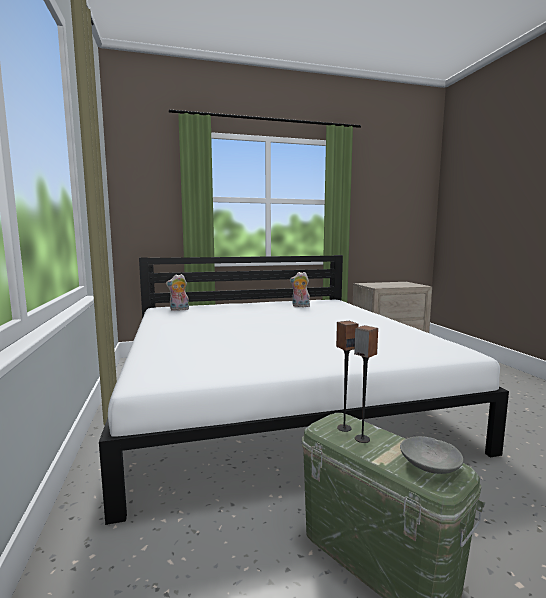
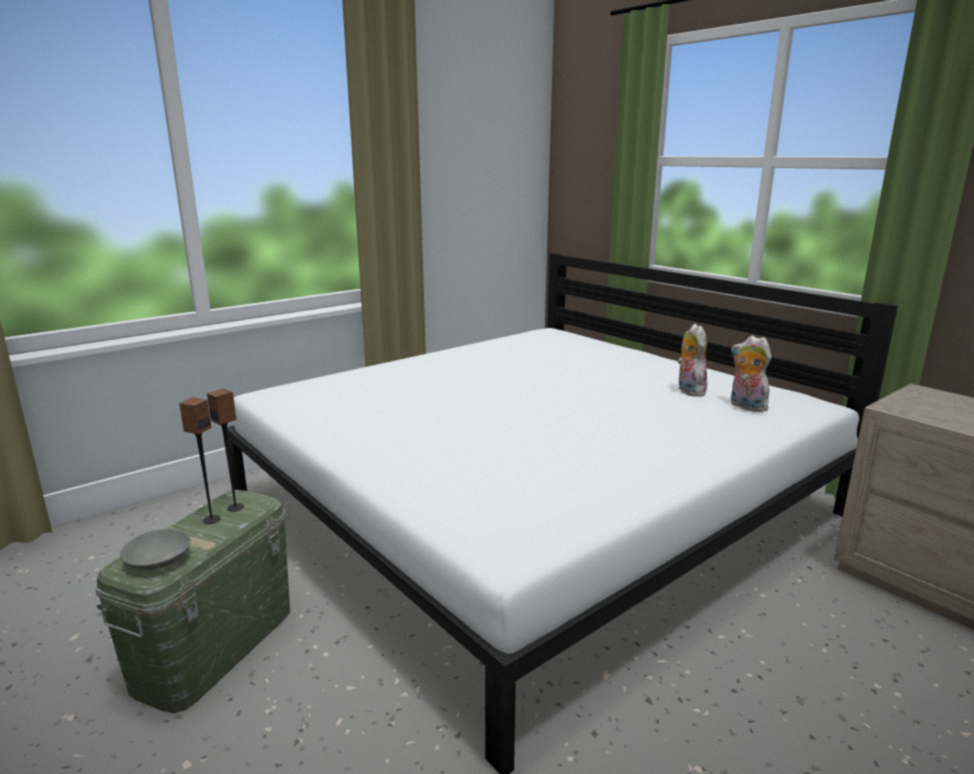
camera: 65 degrees right, 10 degrees up
plush toy [166,274,189,311] -> plush toy moved to [731,336,772,412]

